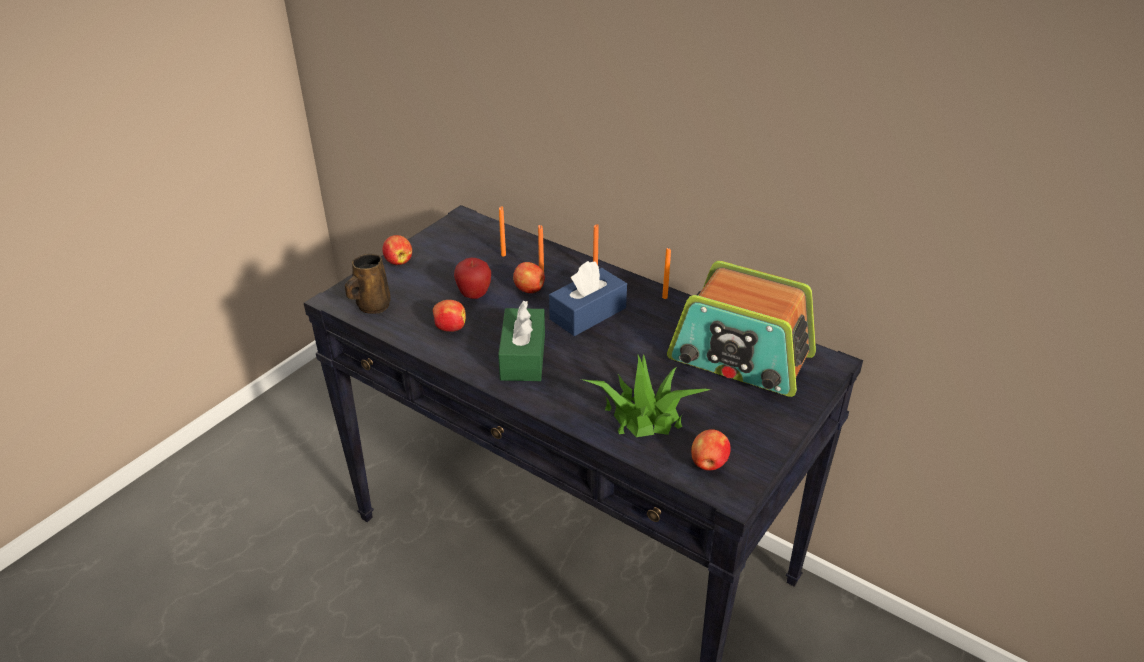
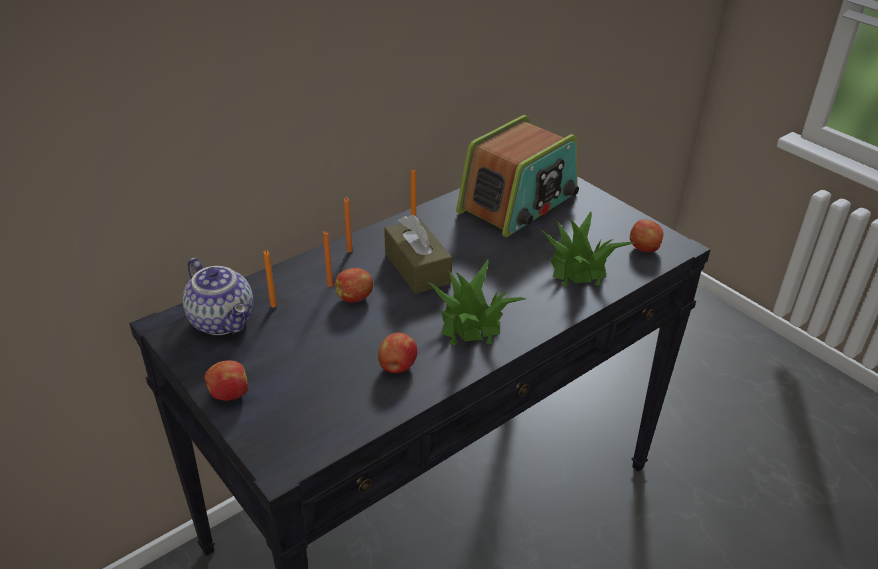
camera: 75 degrees left, 0 degrees up
brown mug [345,254,391,314] -> none
apple [454,258,491,299] -> none
green tissue box [498,301,545,381] -> potted plant [428,260,526,346]
blue tissue box [549,261,627,336] -> brown tissue box [384,214,452,294]
none -> teapot [183,258,254,335]

